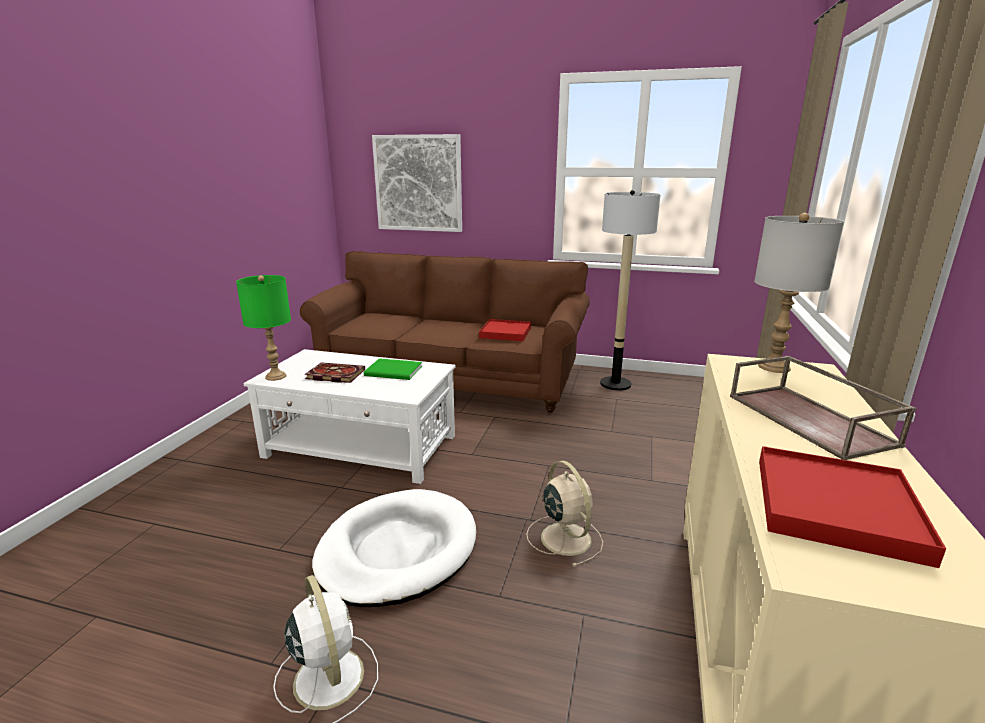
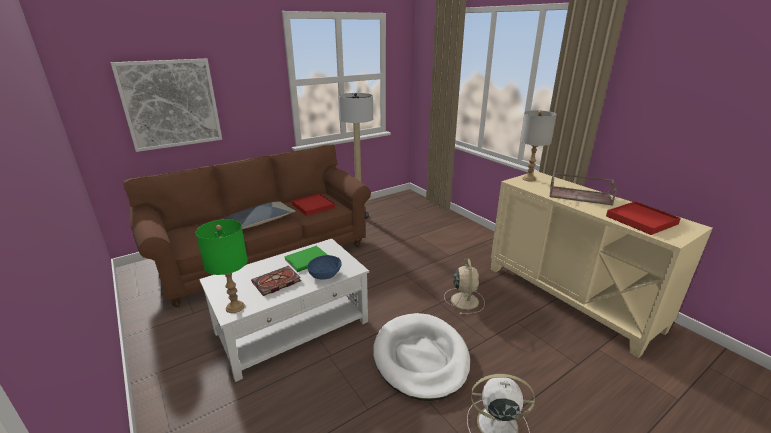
camera: 50 degrees left, 5 degrees up
beige fan [526,461,603,567] -> beige fan turned 75 degrees clockwise [444,258,485,314]
none -> pillow [222,201,295,229]
none -> blue bowl [307,255,342,280]

